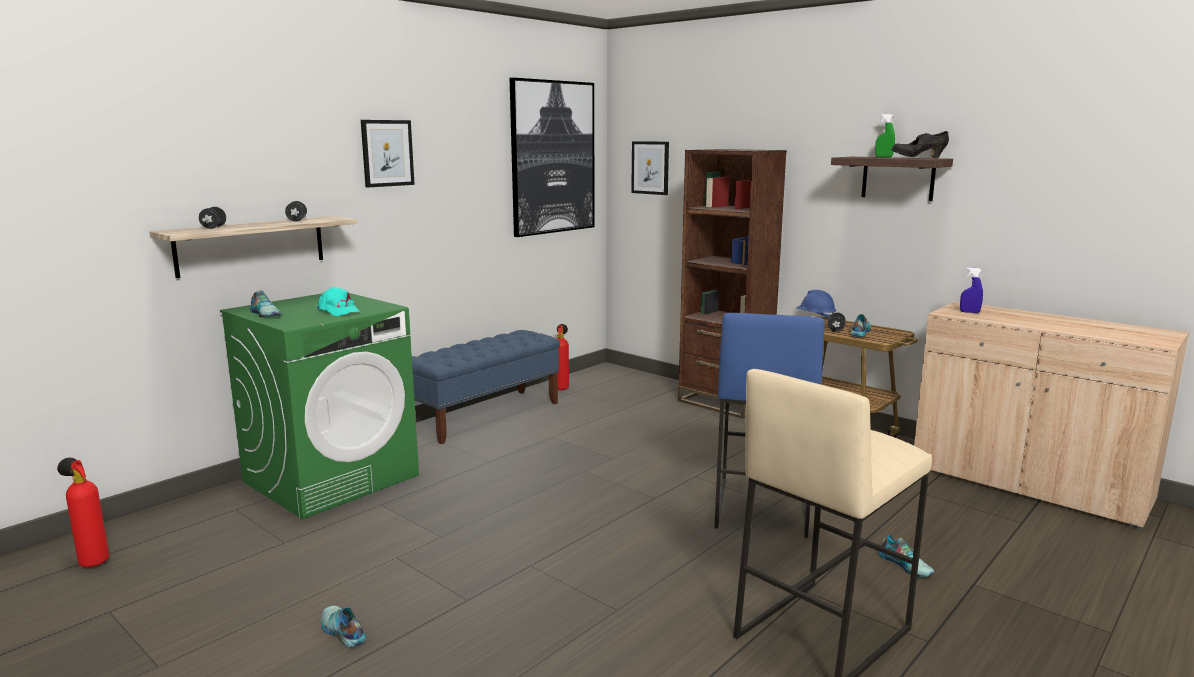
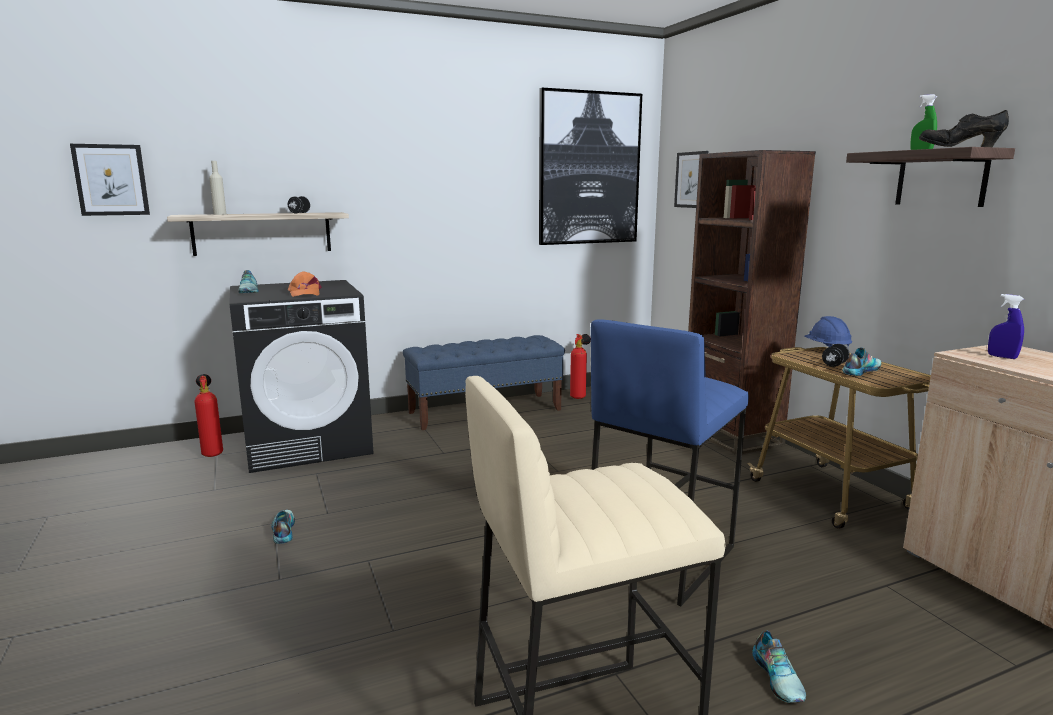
camera: 25 degrees right, 0 degrees up
fire extinguisher [57,458,109,567] -> fire extinguisher moved to [195,374,223,457]
black dumbbell [199,207,226,229] -> beige bottle [209,161,226,215]
green washing machine [220,293,419,519] -> black washing machine [229,280,373,473]
turquoise cap [316,287,360,316] -> orange cap [288,271,322,297]
shoe [321,606,366,647] -> shoe moved to [271,510,295,544]
picture [361,120,415,188] -> picture moved to [70,144,150,216]

